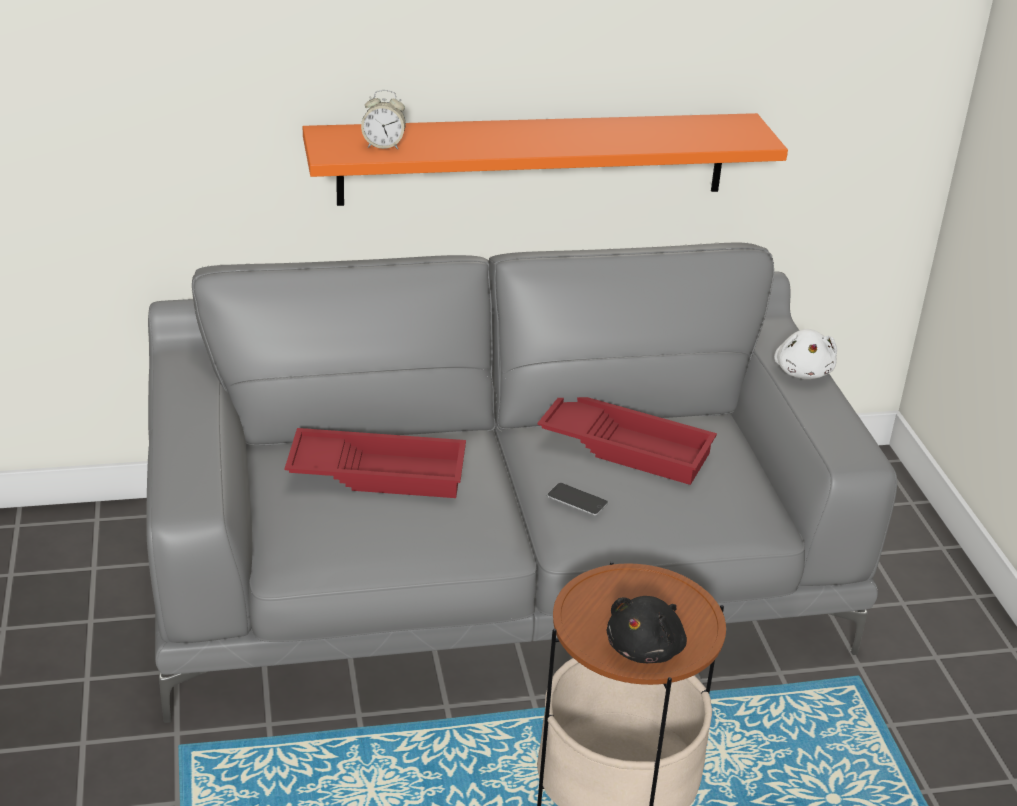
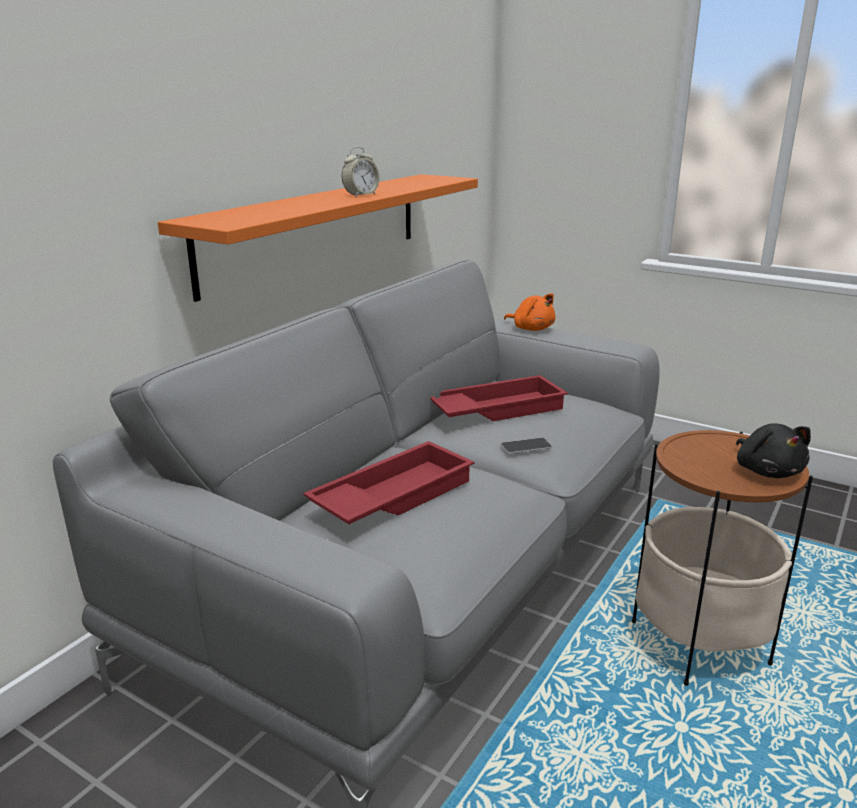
camera: 45 degrees left, 10 degrees down
alarm clock [361,90,406,149] -> alarm clock moved to [341,147,380,197]
white plush toy [774,329,837,379] -> orange plush toy [504,293,556,331]

